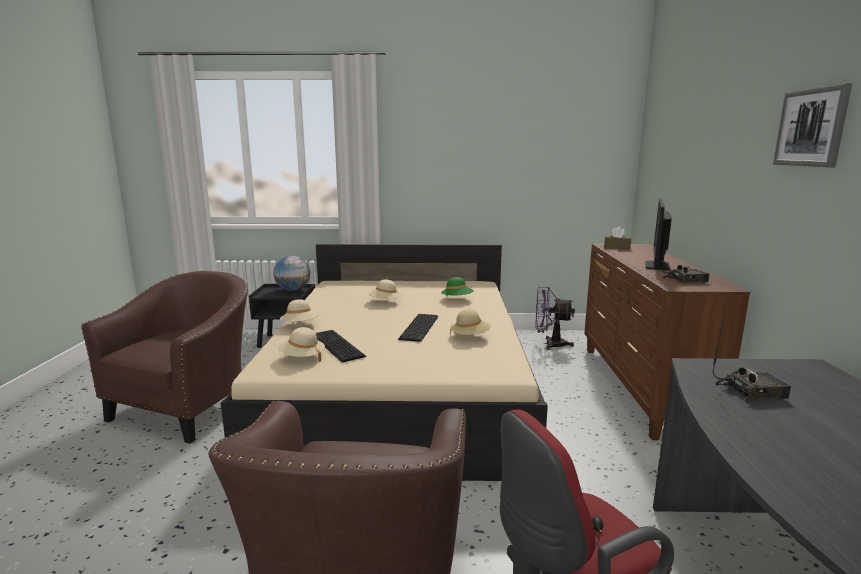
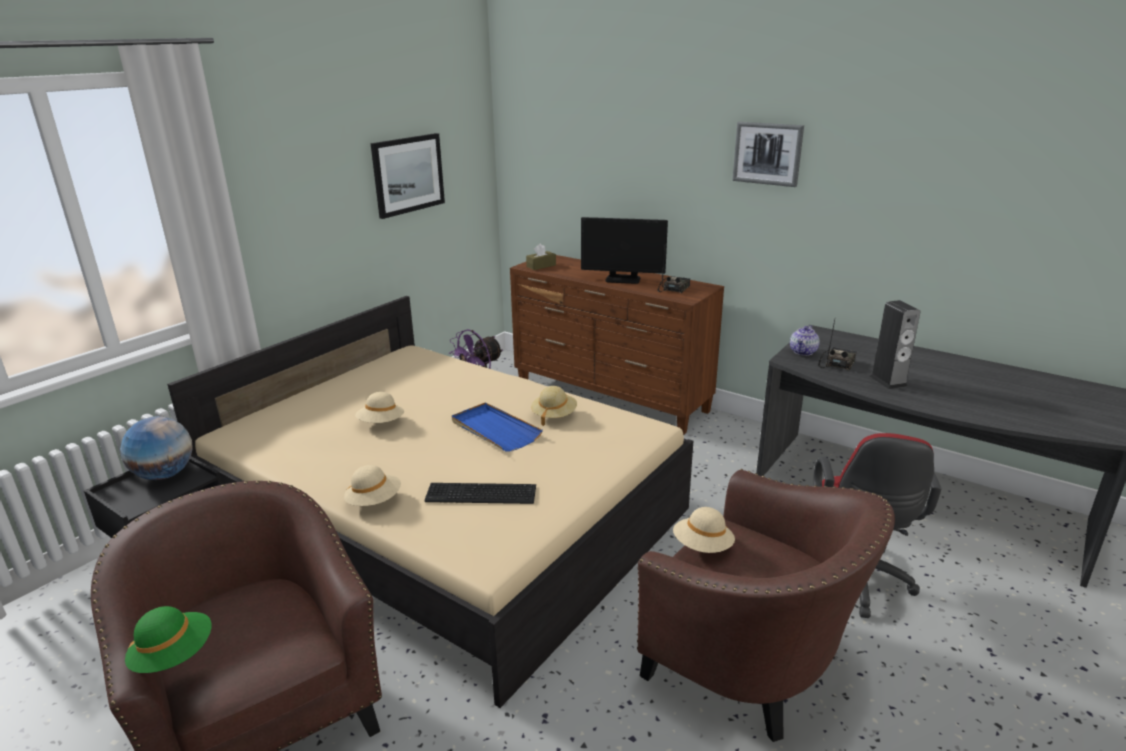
camera: 55 degrees left, 10 degrees up
beige hat [278,327,325,362] -> beige hat moved to [673,507,735,553]
keyboard [398,314,438,342] -> blue tray [452,402,543,451]
green hat [441,277,474,296] -> green hat moved to [125,606,212,673]
monitor [645,199,672,270] -> monitor turned 45 degrees counterclockwise [581,217,668,284]
none -> picture [370,133,445,219]
none -> teapot [790,325,820,356]
none -> speaker [870,300,921,389]

